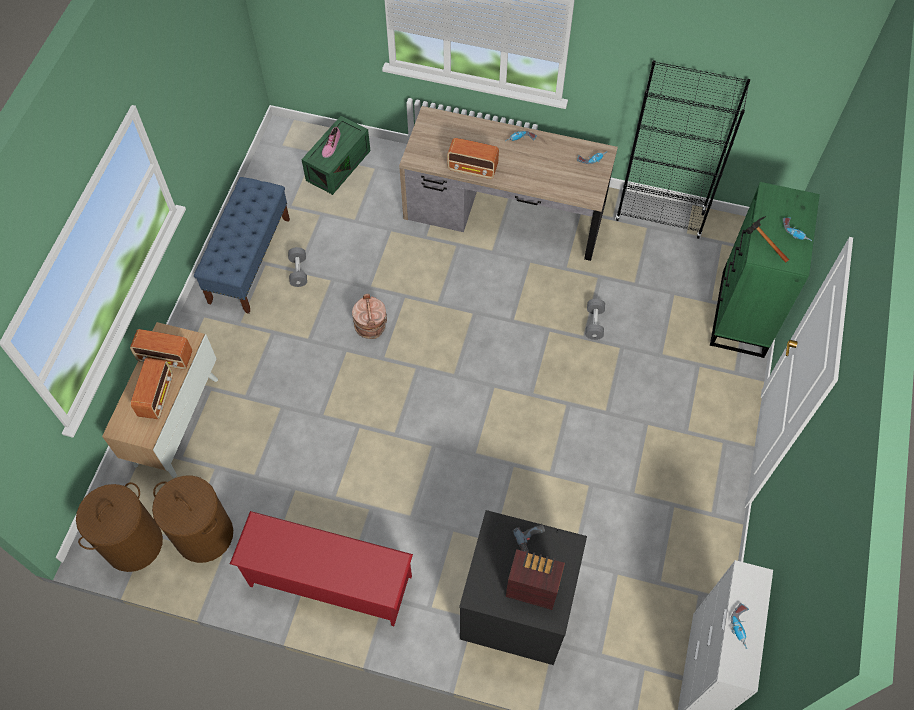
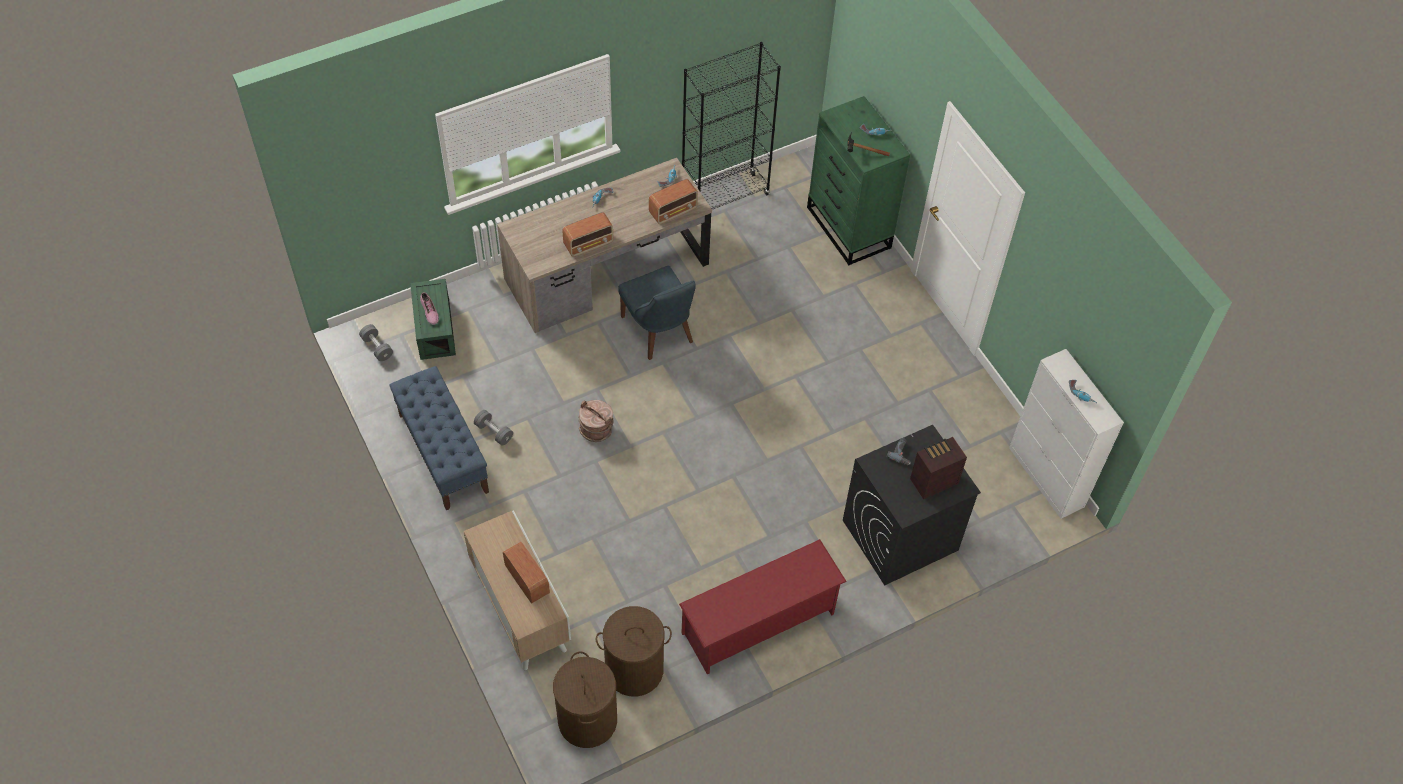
camera: 45 degrees left, 5 degrees down
radio [130,329,192,369] -> radio moved to [649,179,698,224]
grey dumbbell [586,299,605,340] -> grey dumbbell moved to [359,324,393,361]
none -> blue chair [618,266,696,360]

